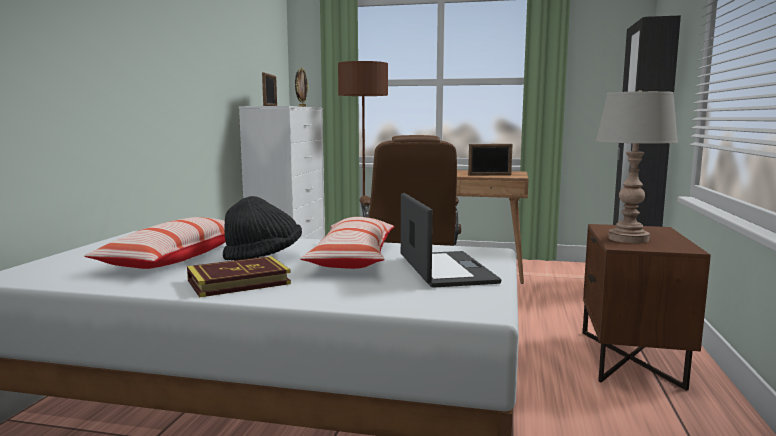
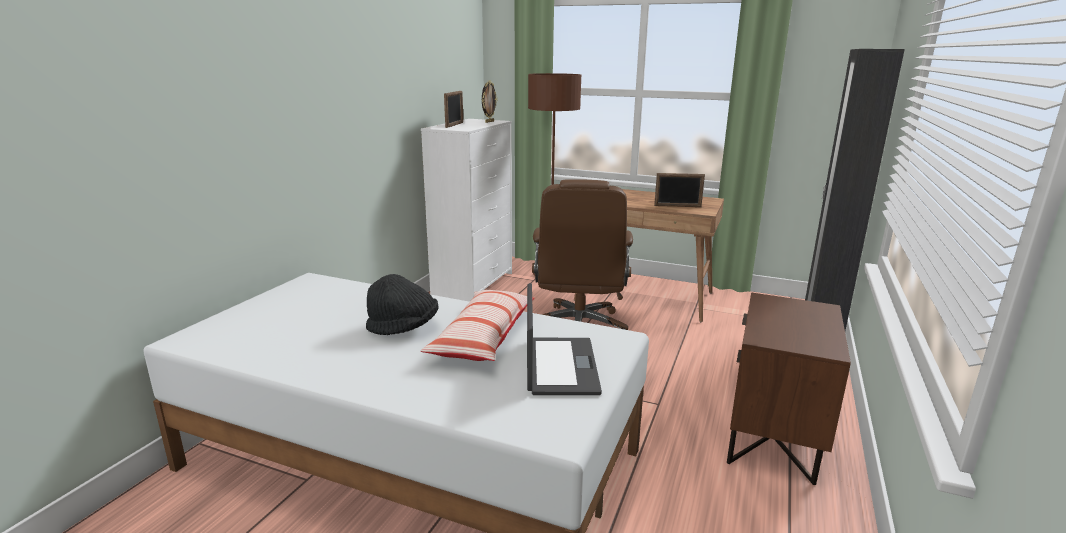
camera: 10 degrees right, 10 degrees up
pillow [84,217,225,269] -> none
book [187,256,291,298] -> none
grey table lamp [596,90,678,243] -> none

